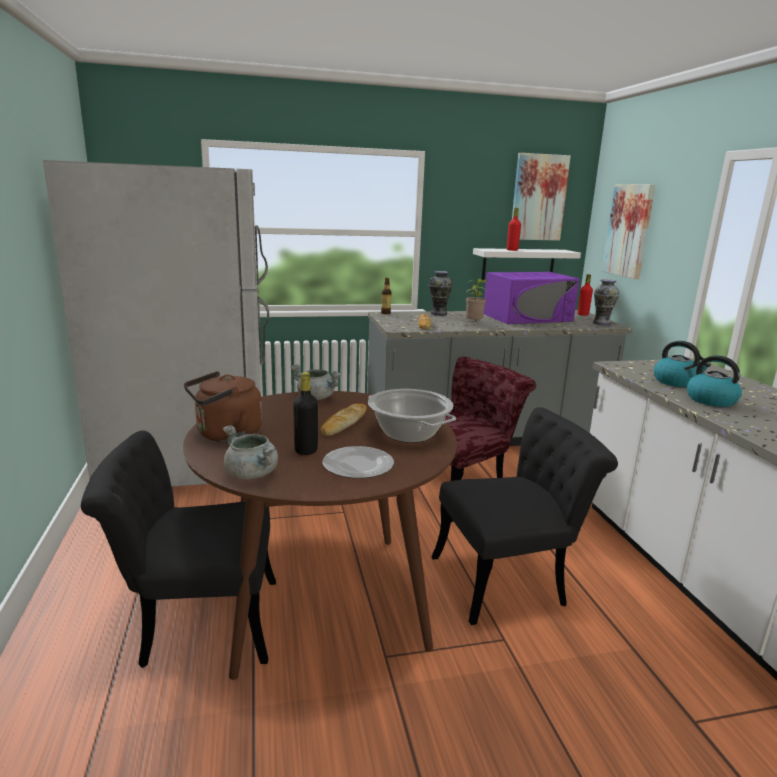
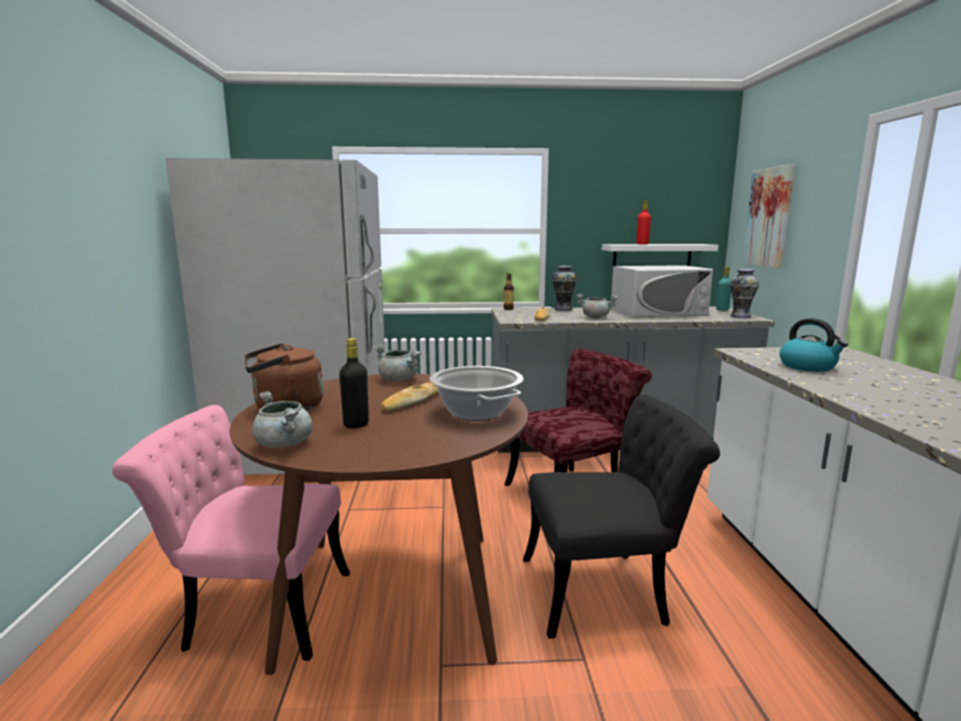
camera: 10 degrees right, 5 degrees down
black chair [81,430,276,668] -> pink chair [112,405,350,661]
plate [323,446,394,478] -> none
potted plant [466,279,488,322] -> grey cooking pot [577,294,618,318]
purple microwave [484,272,579,324] -> white microwave [611,265,713,317]
picture [512,153,571,241] -> none
red bottle [578,274,593,316] -> turquoise bottle [716,266,731,311]
kettle [684,355,742,407] -> none

